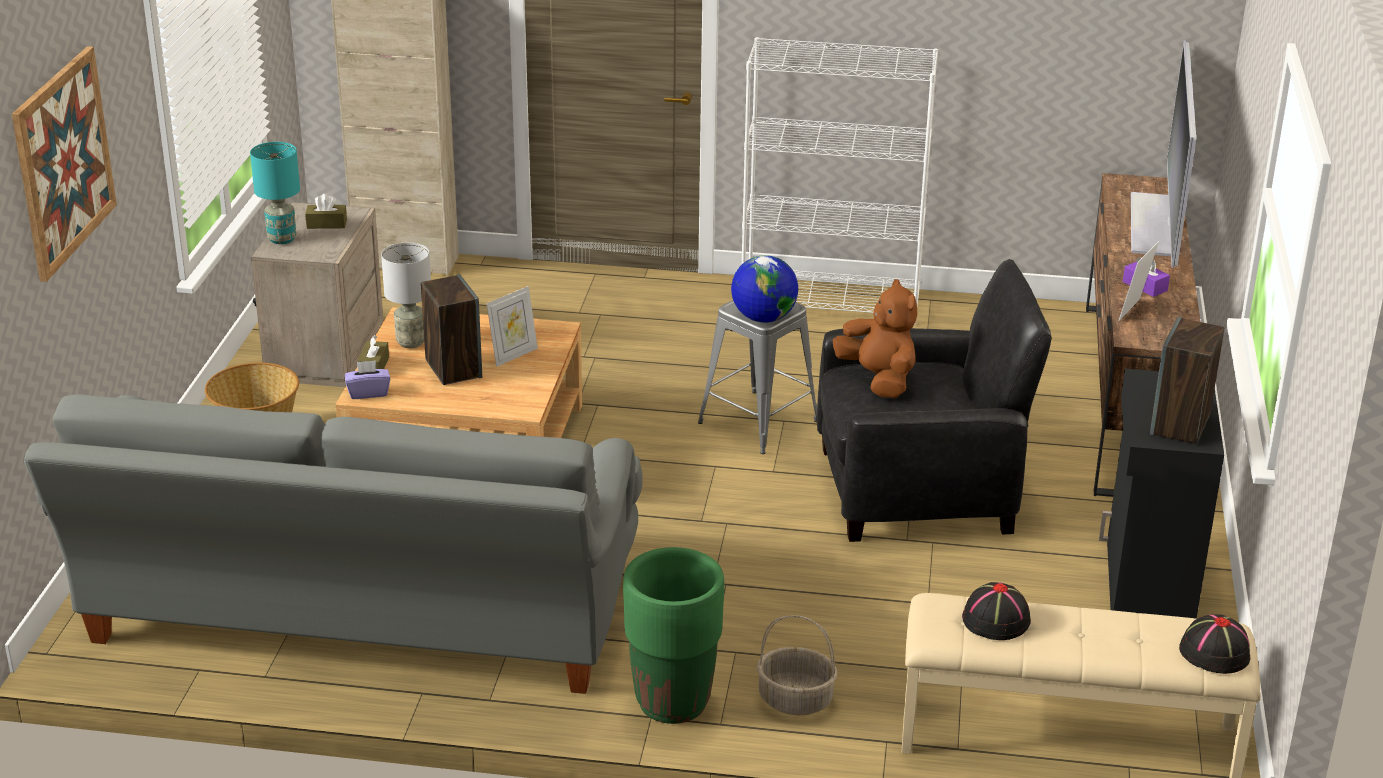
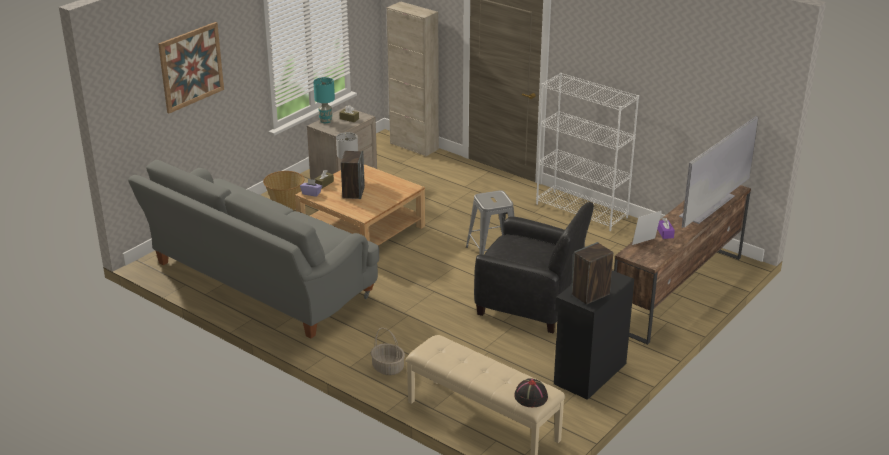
camera: 30 degrees right, 0 degrees up
picture frame [486,286,538,367] -> none
green planter [623,547,724,724] -> none
globe [731,255,799,322] -> none
brown plush toy [832,279,917,398] -> none
black hat [962,582,1031,640] -> none

